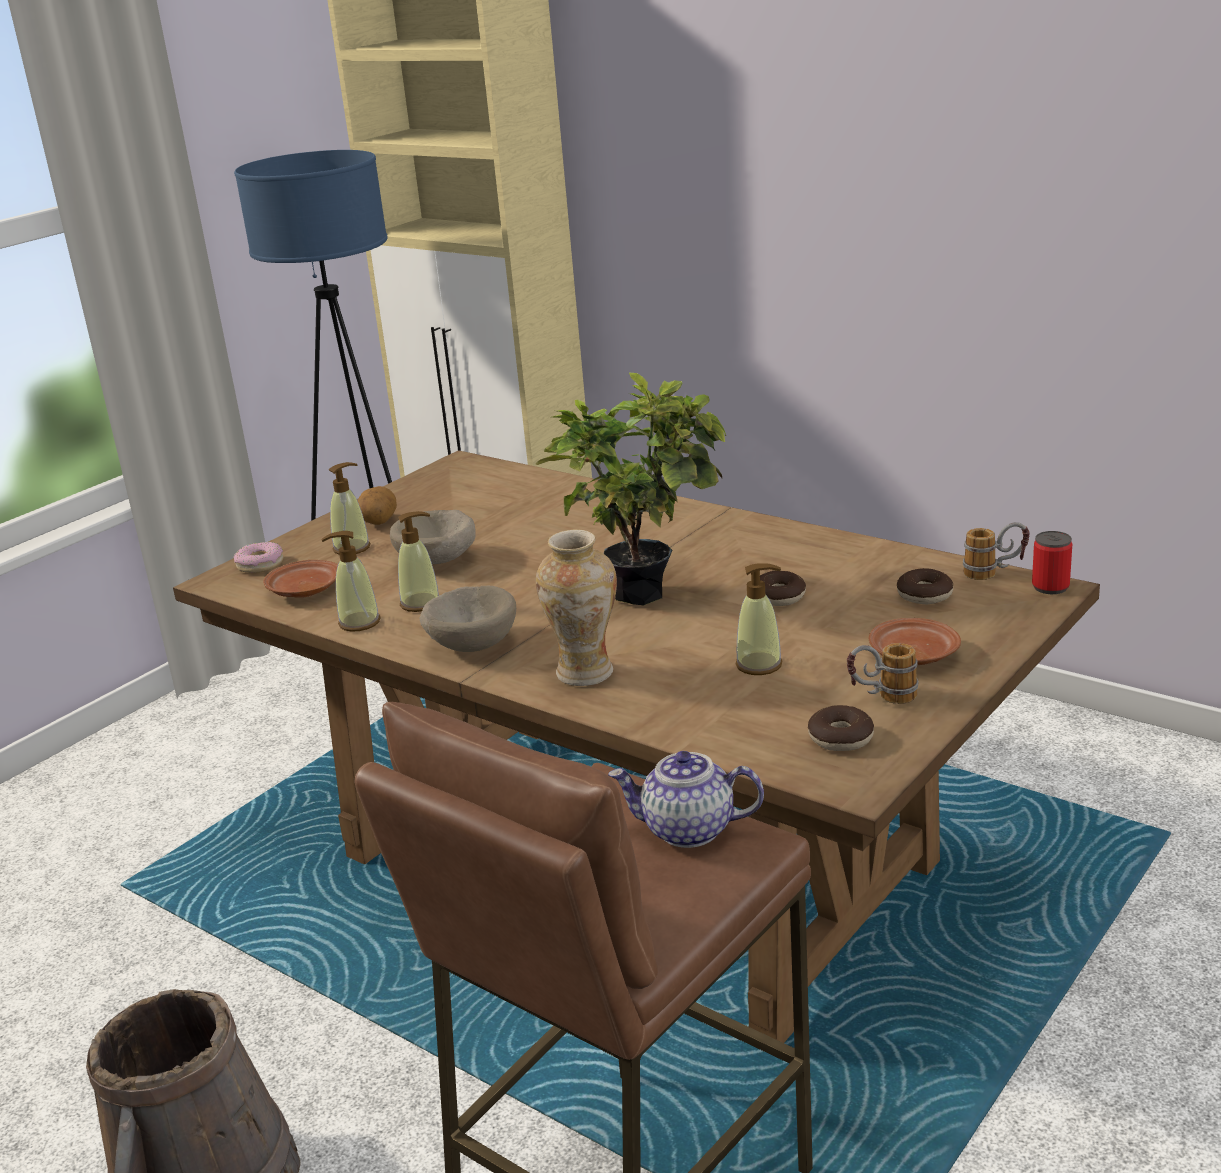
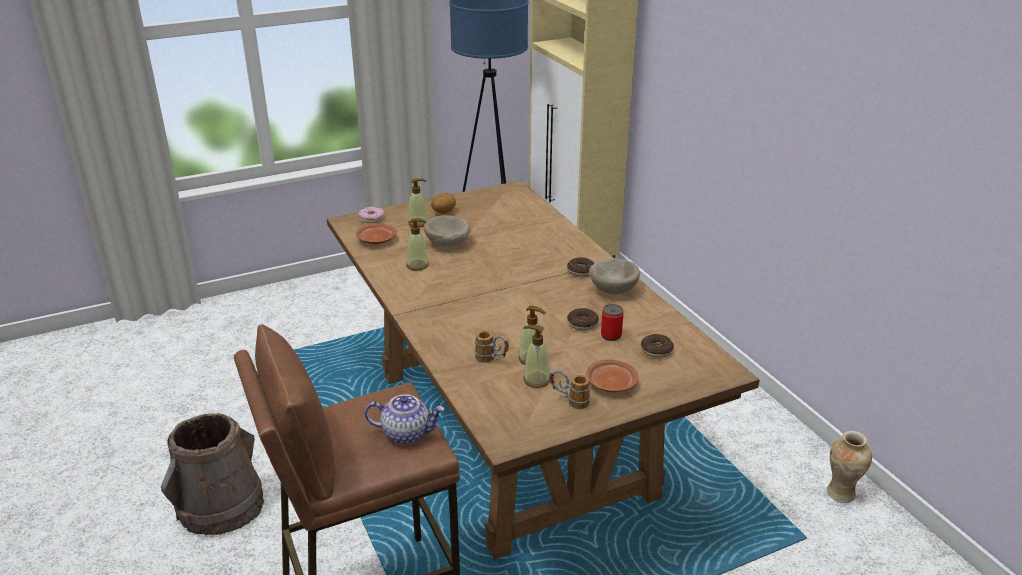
camera: 25 degrees right, 5 degrees up
soap dispenser [322,531,381,632] -> soap dispenser moved to [523,325,550,388]
beige bowl [420,586,516,652] -> beige bowl moved to [589,258,640,294]
potted plant [535,372,726,605] -> none
vase [536,529,617,686] -> vase moved to [827,431,872,503]
teapot [608,751,764,848] -> teapot turned 150 degrees clockwise [365,394,445,444]
donut [808,705,874,751] -> donut moved to [567,257,594,277]
mug [963,522,1030,580] -> mug moved to [475,330,509,363]
can [1032,531,1072,594] -> can moved to [601,304,624,341]

